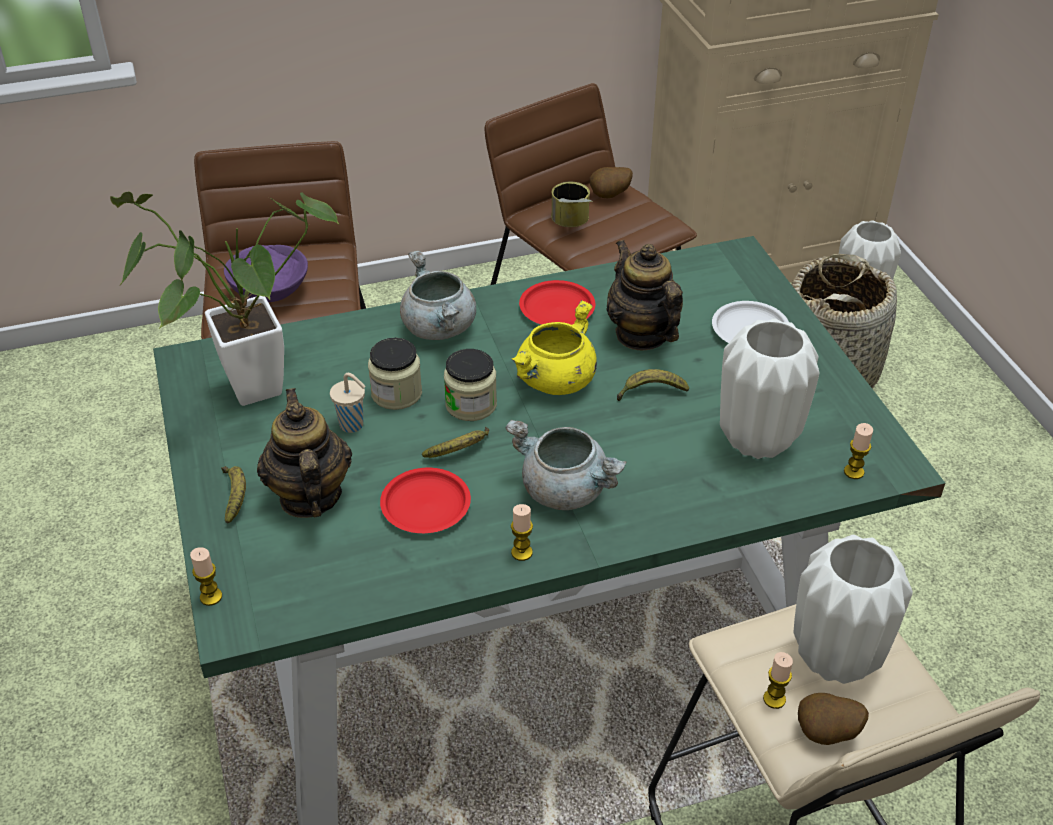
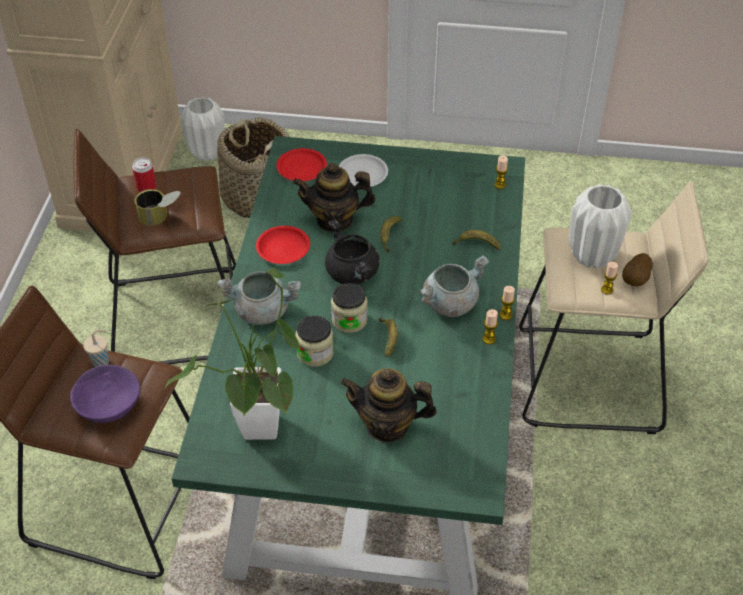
camera: 65 degrees left, 5 degrees up
candle [190,547,222,606] -> candle moved to [499,286,515,320]
banana [221,466,246,524] -> banana moved to [452,230,501,250]
beige cup [330,373,366,433] -> beige cup moved to [83,330,109,368]
red plate [380,468,471,533] -> red plate moved to [276,148,327,181]
yellow cooking pot [512,300,597,395] -> black cooking pot [325,219,380,284]
potato [590,167,633,198] -> can [132,158,157,192]
white vase [720,318,820,459] -> none

